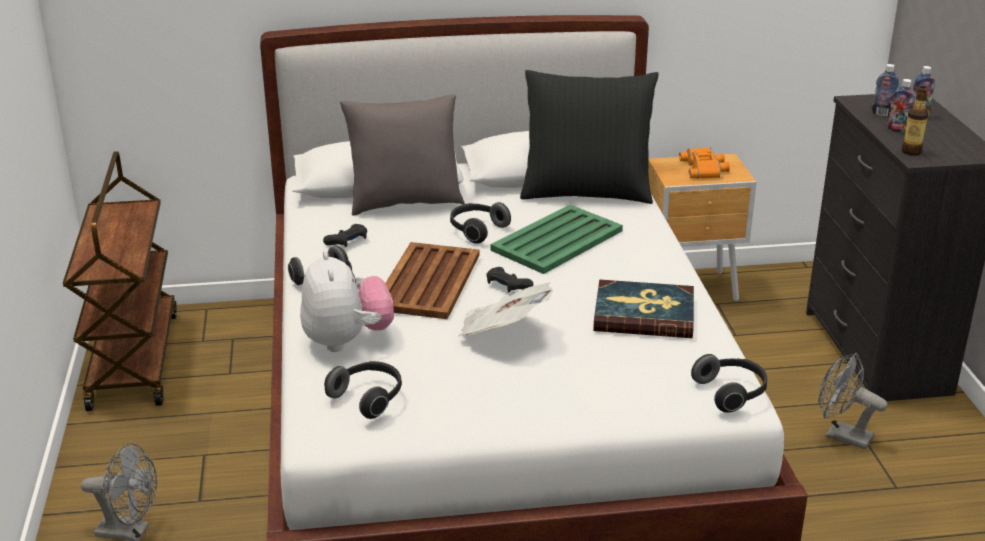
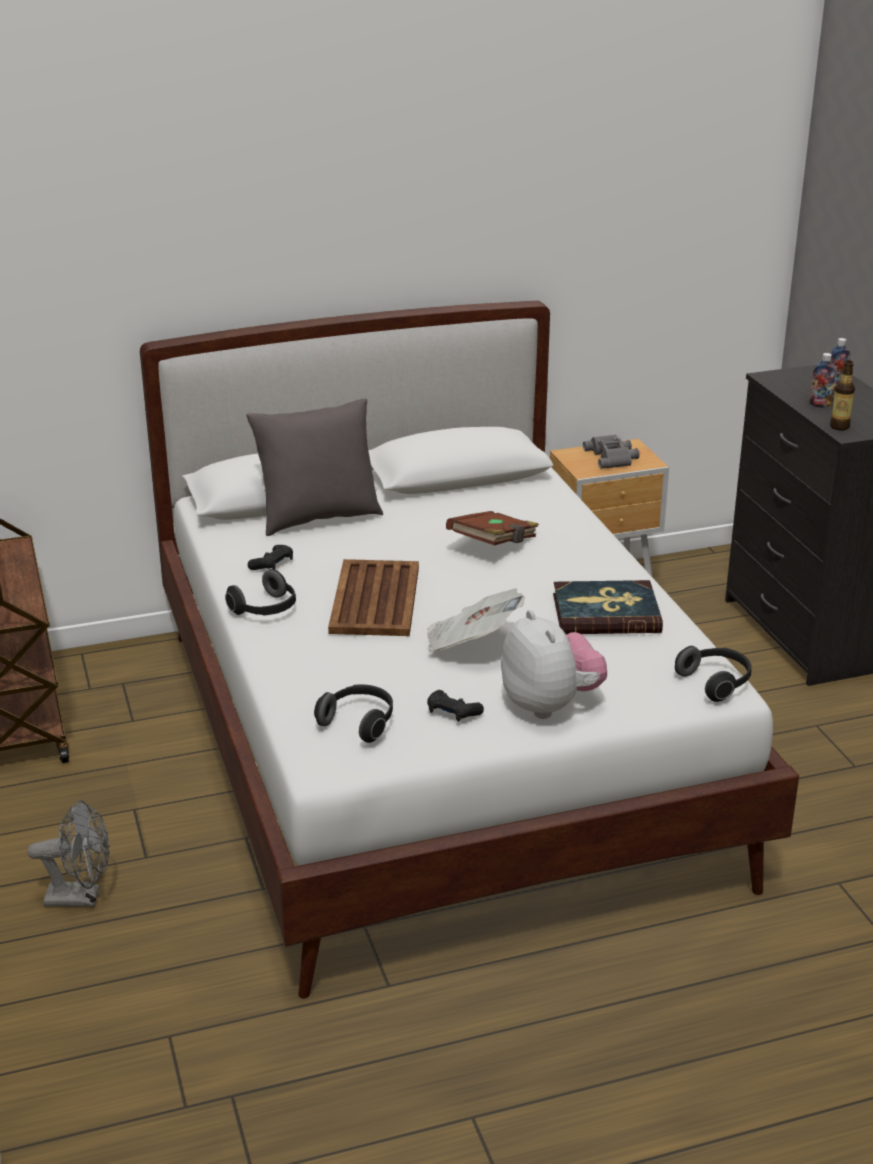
camera: 10 degrees left, 0 degrees up
plush toy [300,251,394,352] -> plush toy moved to [501,610,607,719]
headphones [450,202,511,244] -> none
black game controller [487,267,533,292] -> black game controller moved to [427,690,484,722]
green tray [490,205,623,274] -> brown book [446,511,539,545]
black pillow [520,70,659,204] -> none
orange binoculars [679,148,730,179] -> grey binoculars [583,435,639,469]
grey fan [818,353,888,450] -> none
bottle [872,64,899,117] -> none

